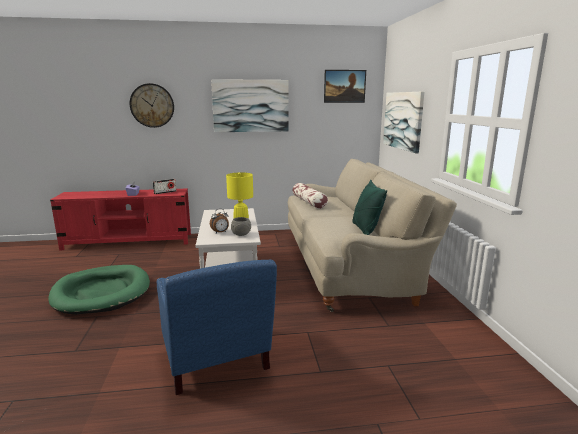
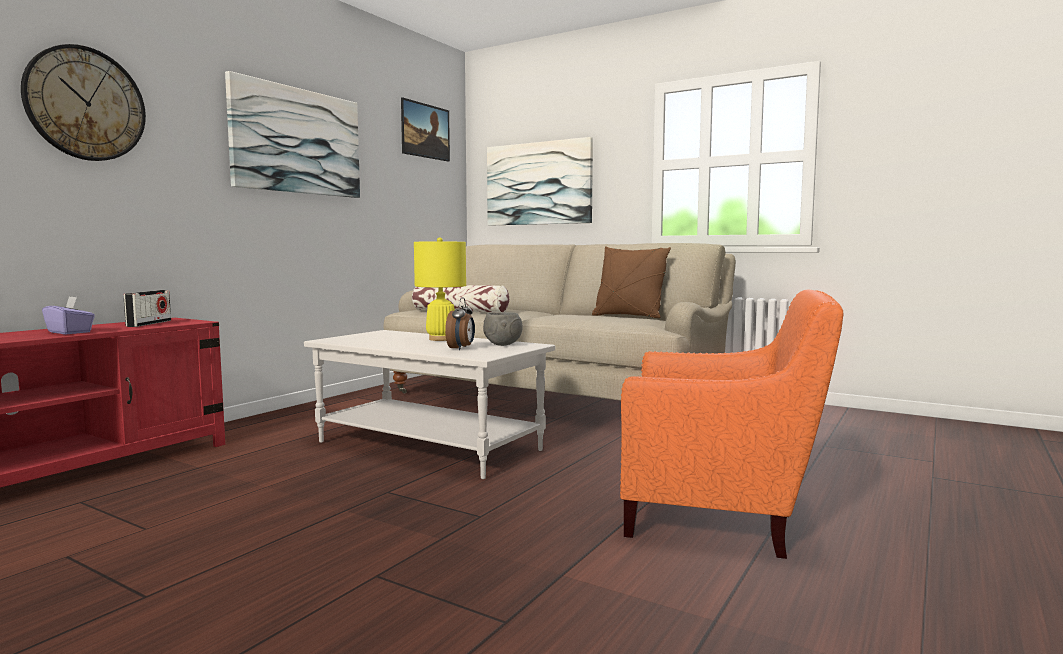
camera: 50 degrees left, 10 degrees down
green dog bed [48,265,150,315] -> none
blue armchair [157,259,277,395] -> orange armchair [620,290,843,559]
green pillow [352,180,387,235] -> brown pillow [592,246,671,318]

